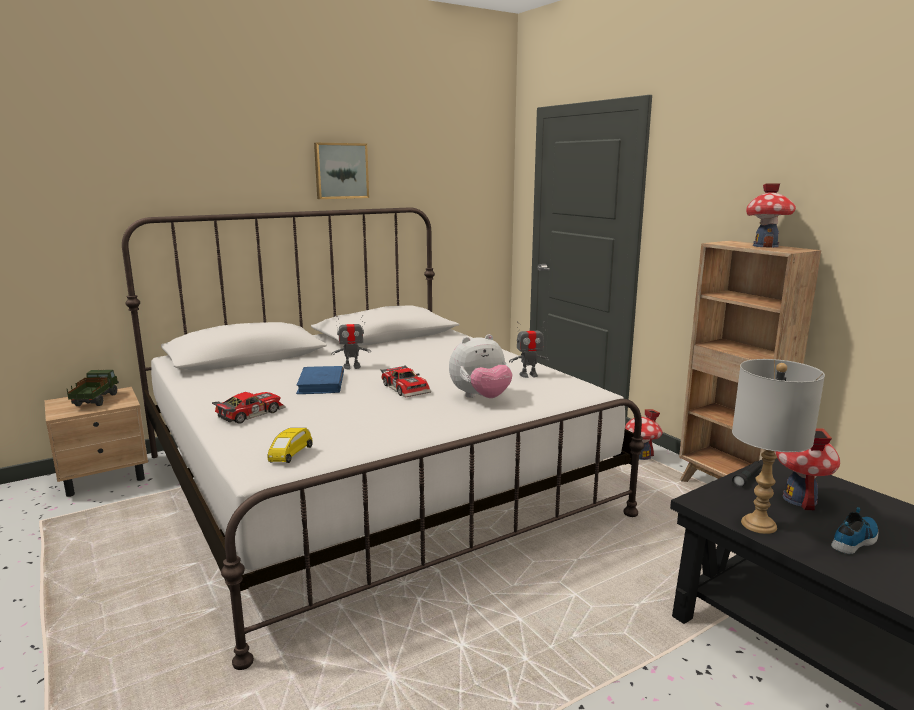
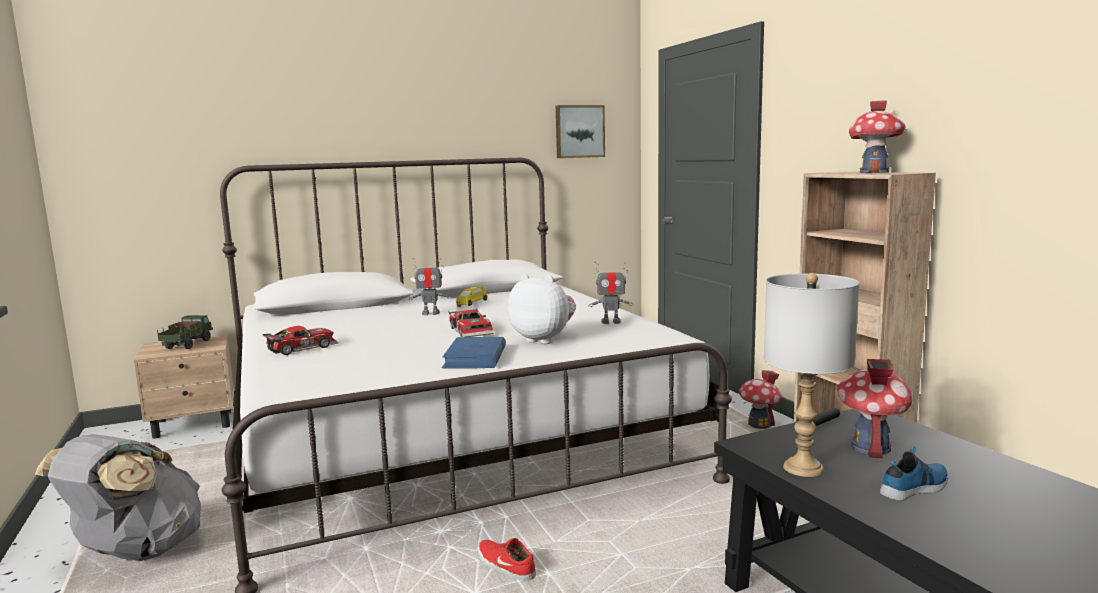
camera: 10 degrees right, 5 degrees down
yellow toy car [268,428,313,463] -> yellow toy car moved to [456,286,487,307]
blue book [296,366,344,394] -> blue book moved to [442,337,506,369]
picture [314,143,369,199] -> picture moved to [556,105,605,158]
plush toy [449,334,512,398] -> plush toy turned 135 degrees counterclockwise [508,274,576,344]
none -> grey backpack [35,434,201,561]
none -> red shoe [477,538,536,581]

